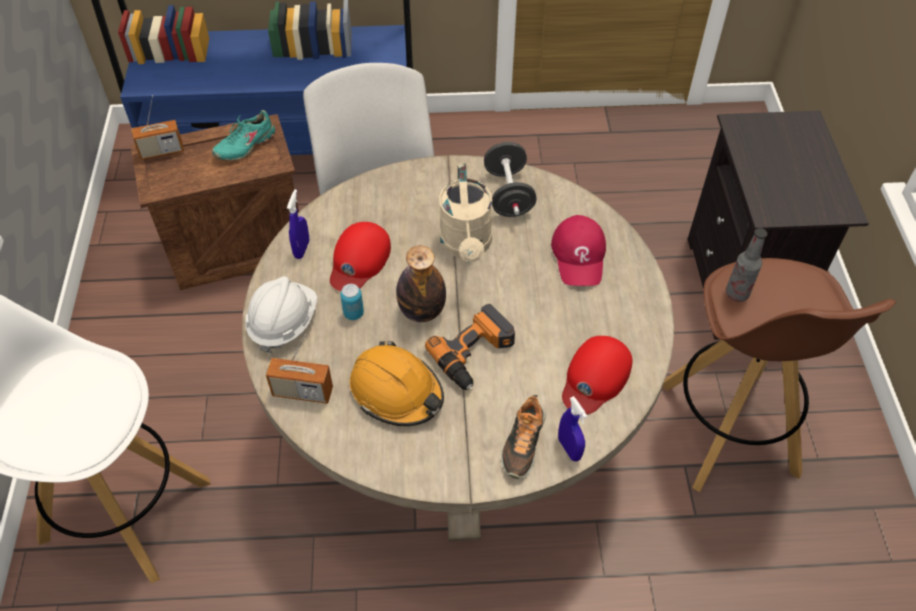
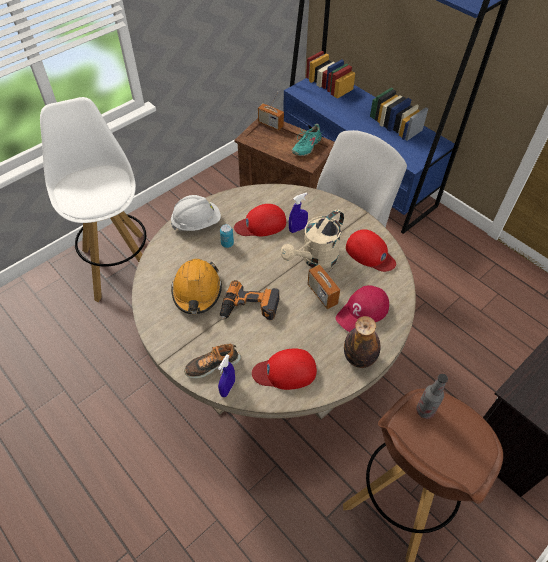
camera: 50 degrees right, 0 degrees up
turquoise shoe [212,110,275,161] -> turquoise shoe turned 60 degrees counterclockwise [292,124,322,156]
radio [266,334,333,404] -> radio moved to [308,263,340,309]
blue spray bottle [287,189,309,259] -> blue spray bottle moved to [289,192,308,233]
bottle [396,245,446,322] -> bottle moved to [344,316,381,368]
black dumbbell [484,142,537,217] -> red cap [346,229,396,272]

